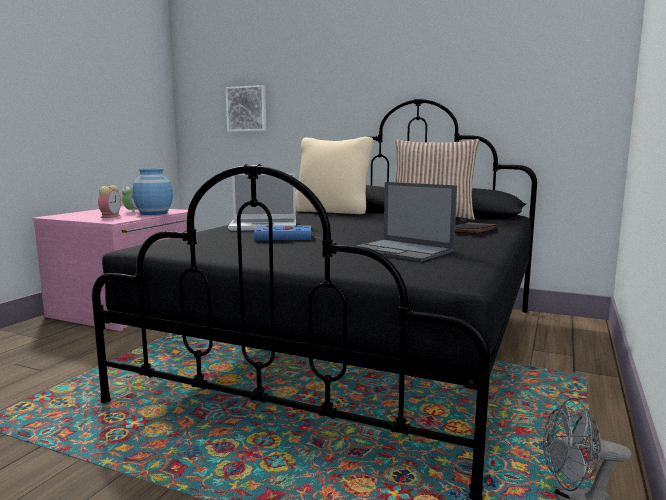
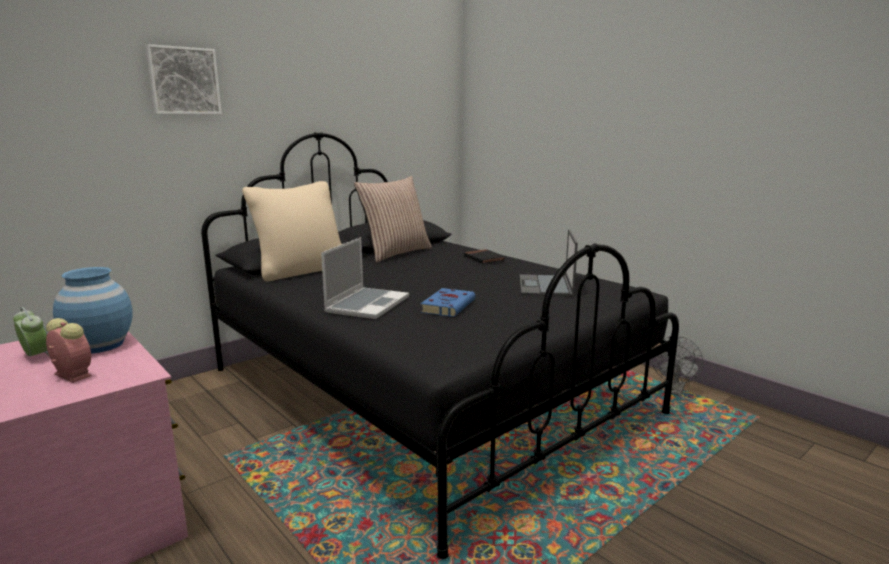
camera: 65 degrees left, 5 degrees up
picture [226,85,266,132] -> picture moved to [145,44,222,114]
laptop [357,182,457,262] -> laptop turned 120 degrees clockwise [520,229,578,297]

